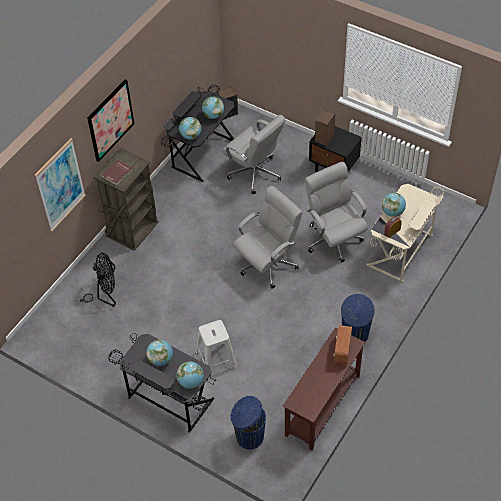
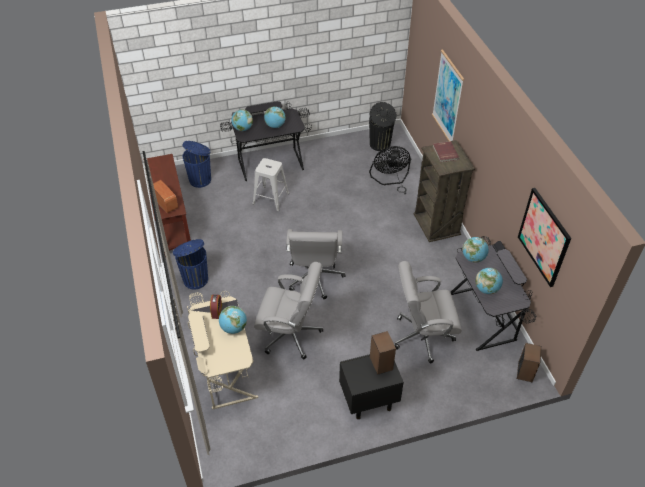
camera: 130 degrees right, 5 degrees down
black fan [79,253,116,307] -> black fan turned 135 degrees clockwise [369,146,412,194]
picture [87,79,134,162] -> picture moved to [518,188,571,287]
none -> black trash can [369,102,396,151]

